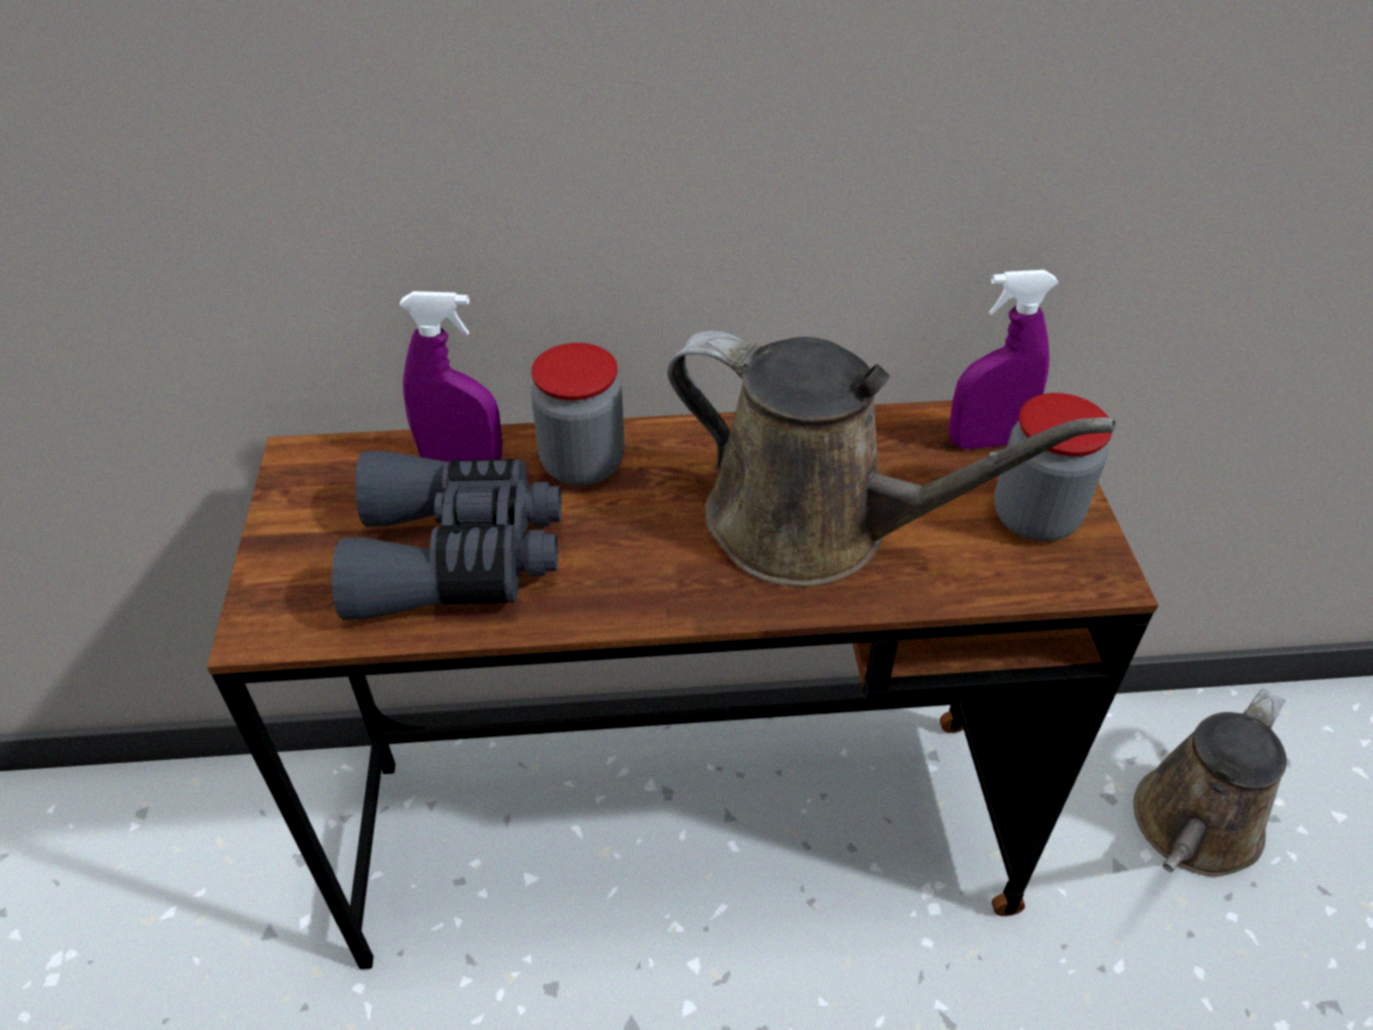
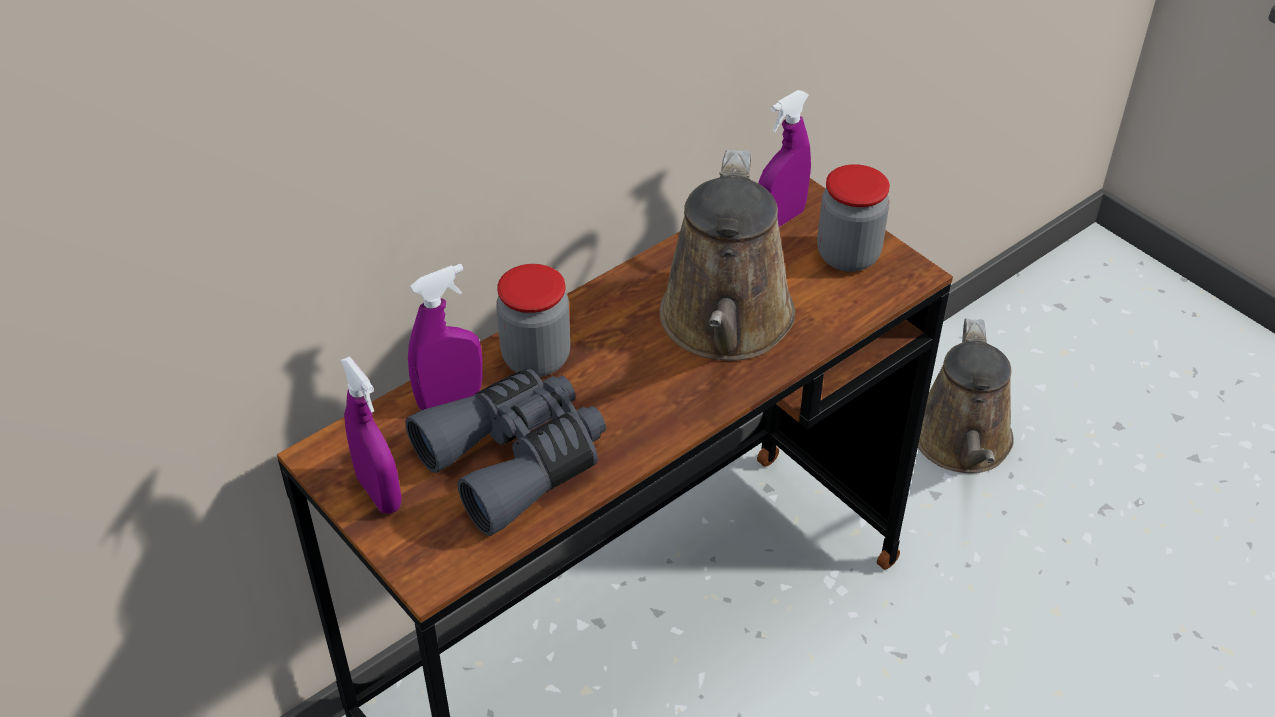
camera: 35 degrees left, 0 degrees up
brown watering can [667,331,1116,587] -> brown watering can turned 105 degrees clockwise [659,150,795,361]
none -> purple spray bottle [340,357,401,514]

